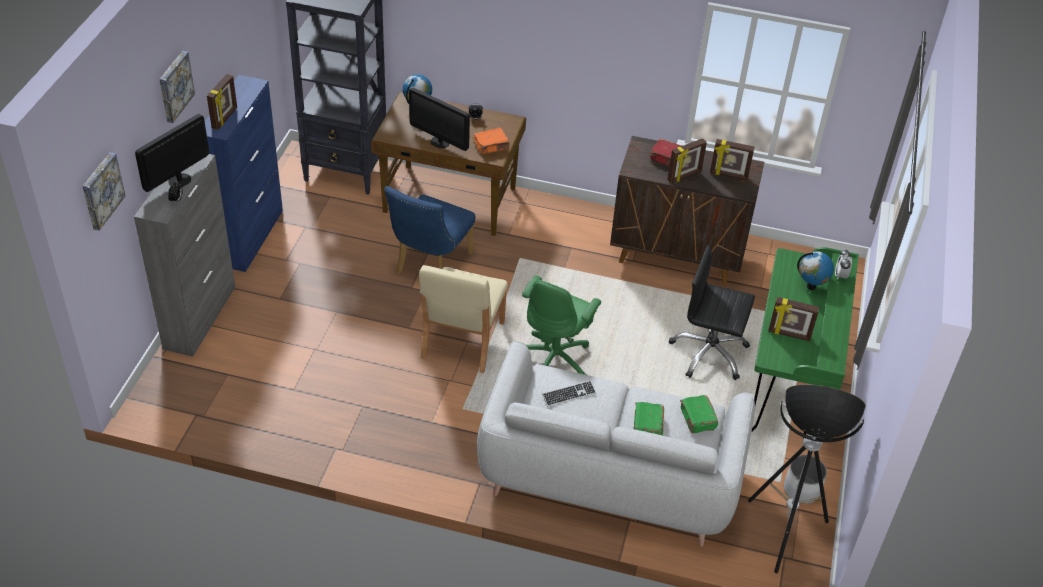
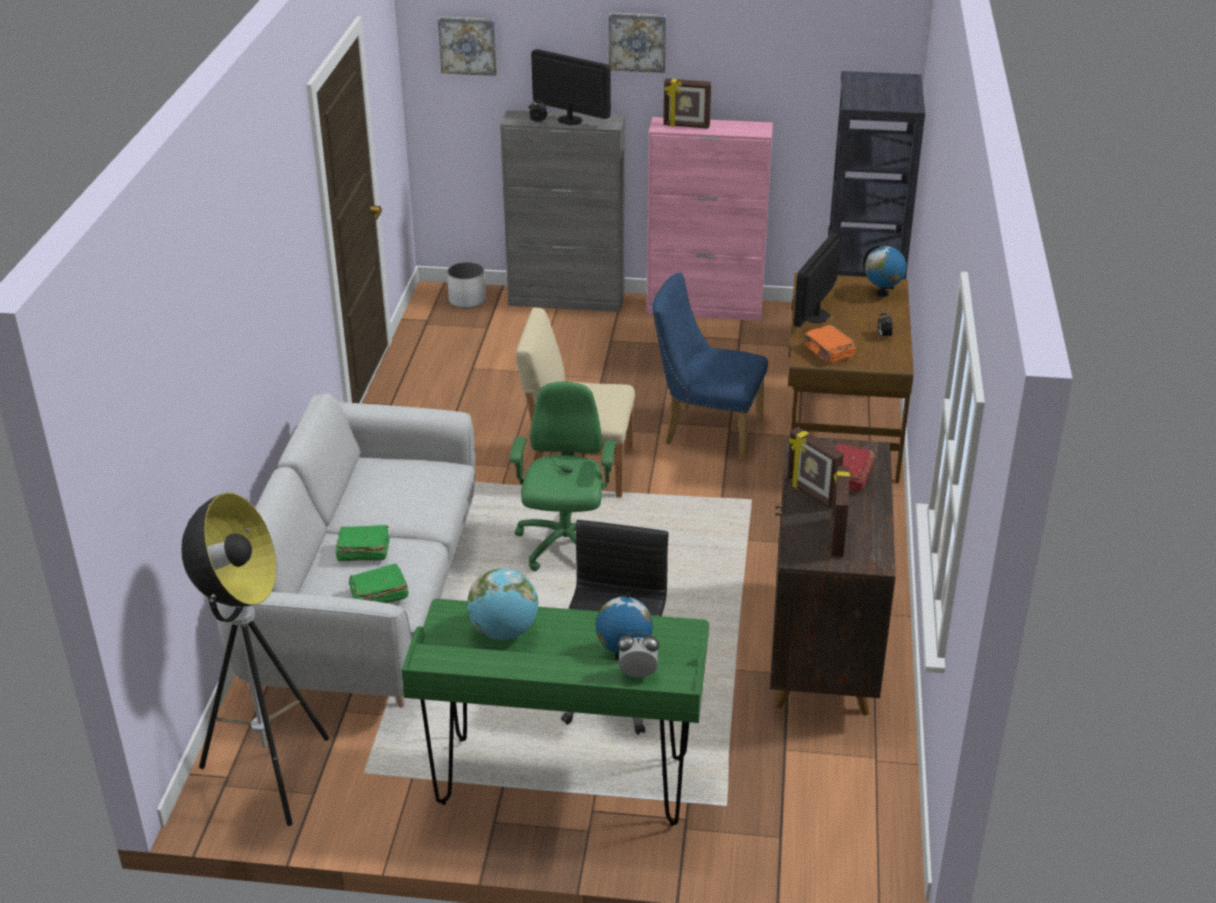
camera: 85 degrees right, 10 degrees down
blue cabinet [205,75,283,272] -> pink cabinet [647,117,773,321]
green office chair [522,276,601,375] -> green office chair turned 75 degrees clockwise [510,381,616,571]
keyboard [542,380,596,406] -> none
picture frame [768,297,819,341] -> globe [467,568,539,640]
white planter [784,455,827,504] -> white planter moved to [447,262,486,309]

